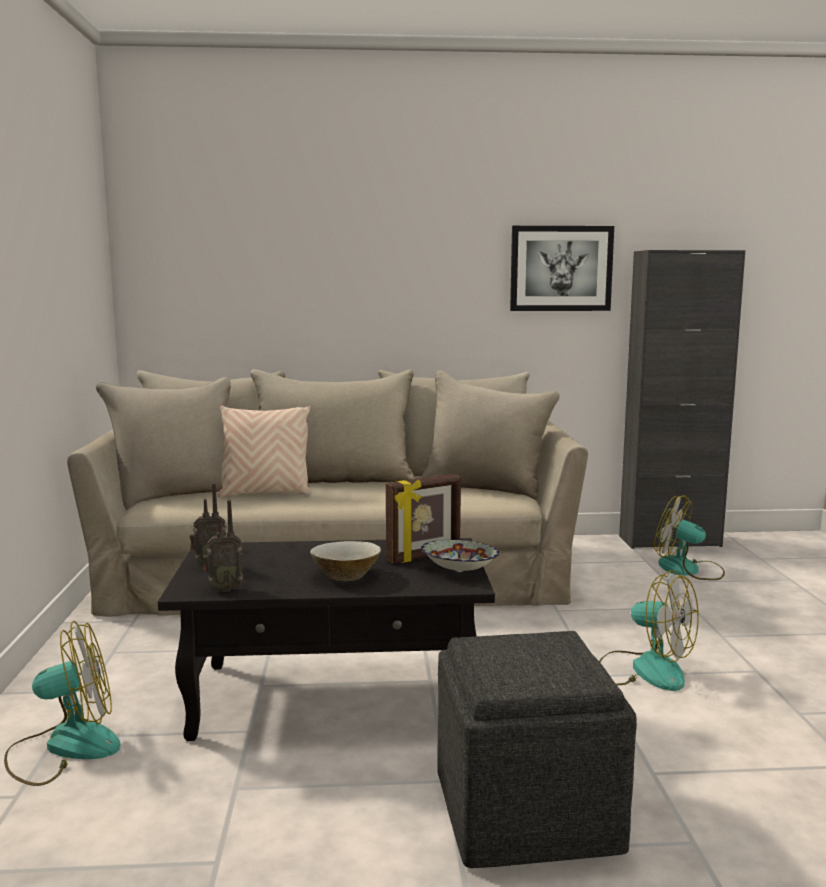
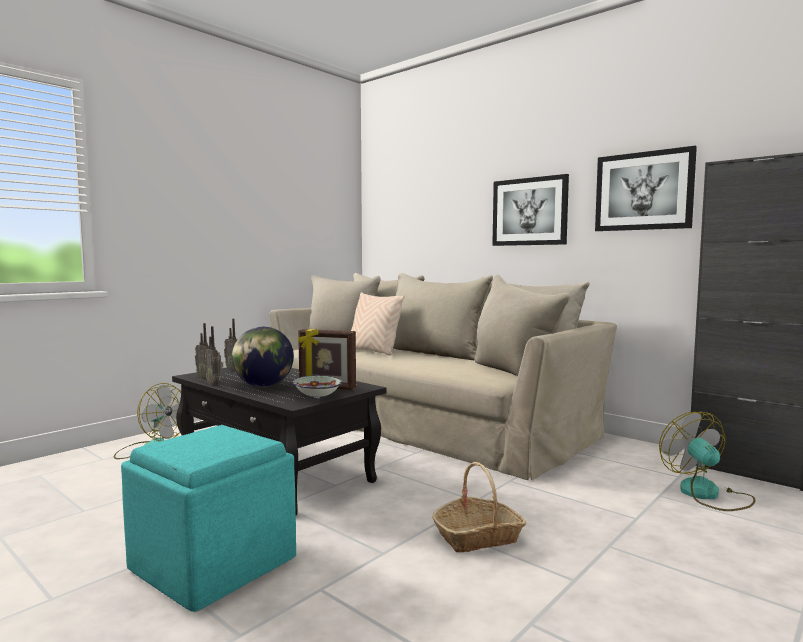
camera: 45 degrees right, 5 degrees down
beige bowl [310,541,381,581] -> globe [232,327,294,387]
grey ottoman [437,631,637,868] -> turquoise ottoman [121,425,296,612]
fan [599,570,699,691] -> basket [432,462,526,552]
none -> radio [205,326,223,385]
none -> picture [492,174,569,246]

